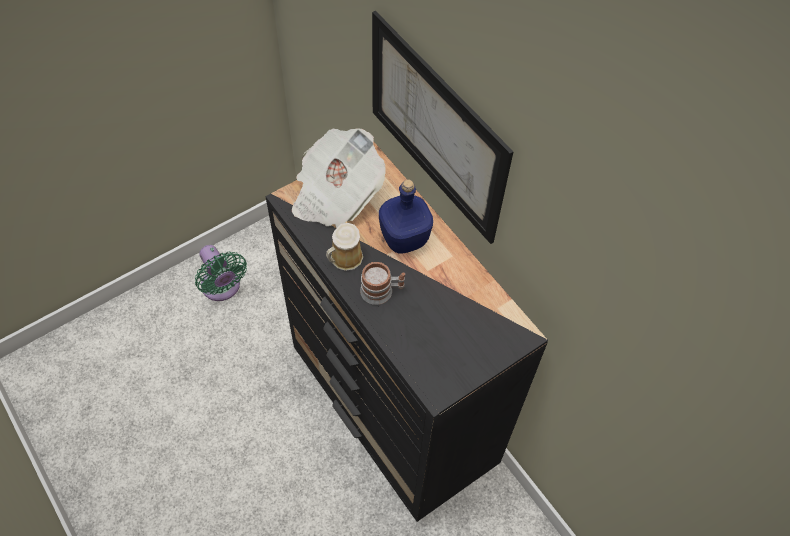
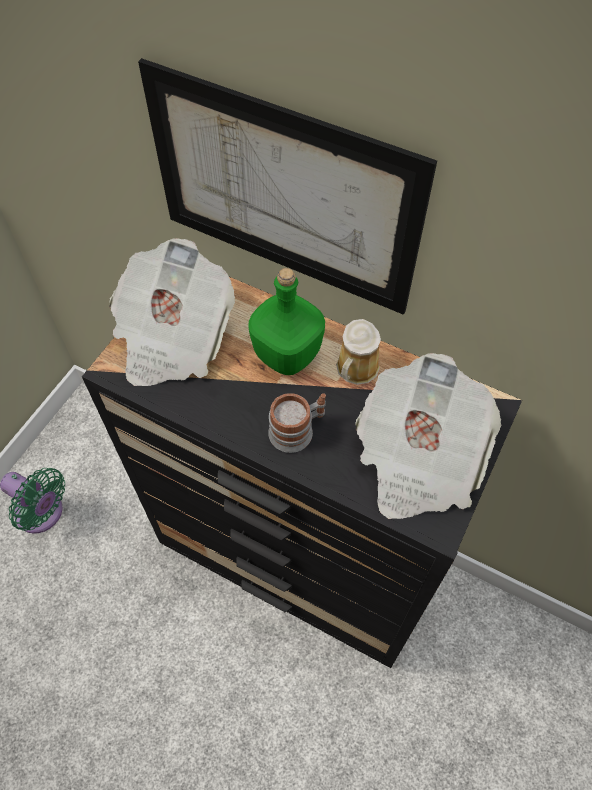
camera: 25 degrees left, 0 degrees up
mug [326,223,363,271] -> mug moved to [336,319,381,385]
blue bottle [379,179,433,254] -> green bottle [248,268,325,375]
none -> newspaper [355,353,501,519]

